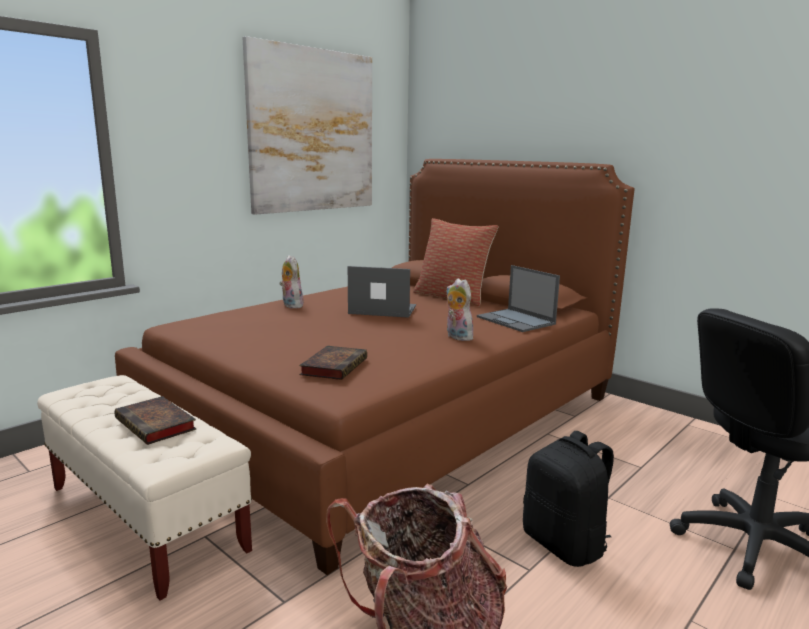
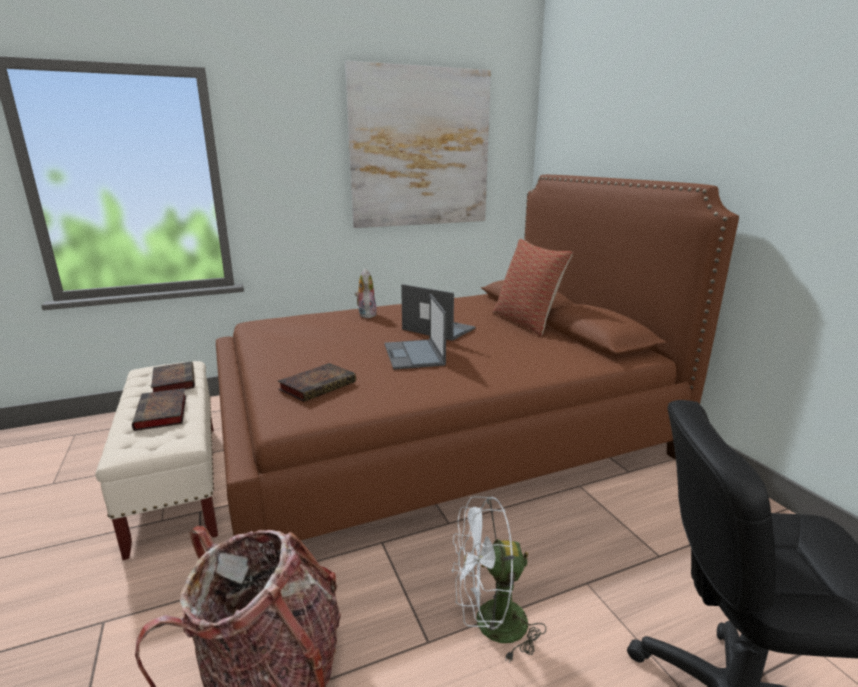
camera: 25 degrees right, 5 degrees up
plush toy [446,278,473,341] -> none
laptop [477,265,560,332] -> laptop moved to [384,294,446,370]
black backpack [523,431,614,567] -> white fan [452,496,547,662]
none -> book [151,361,195,392]

